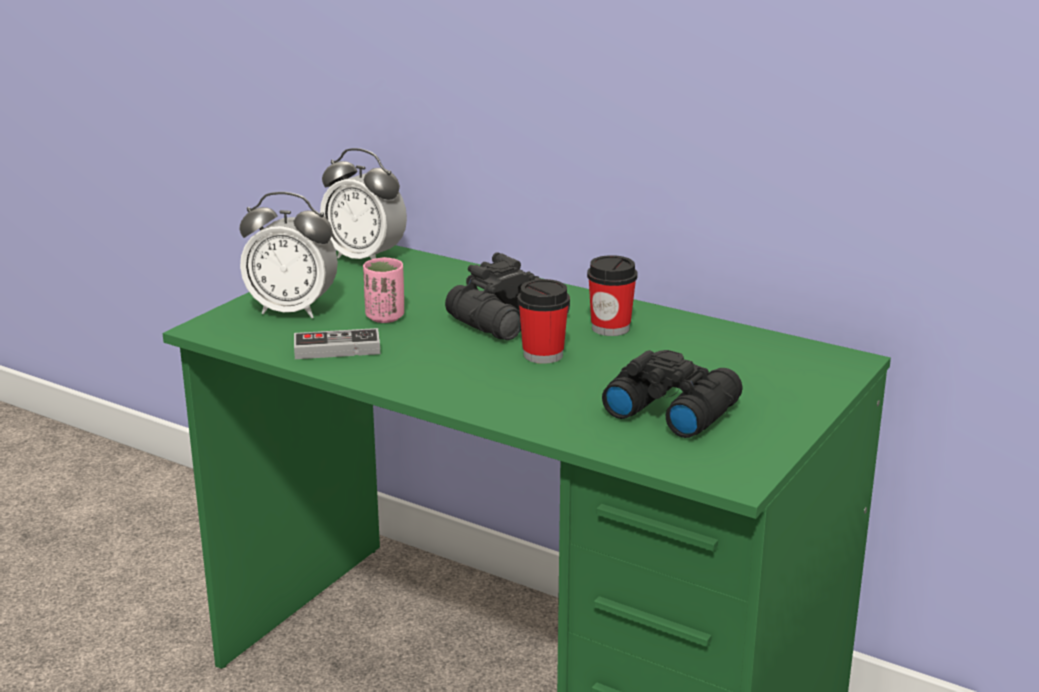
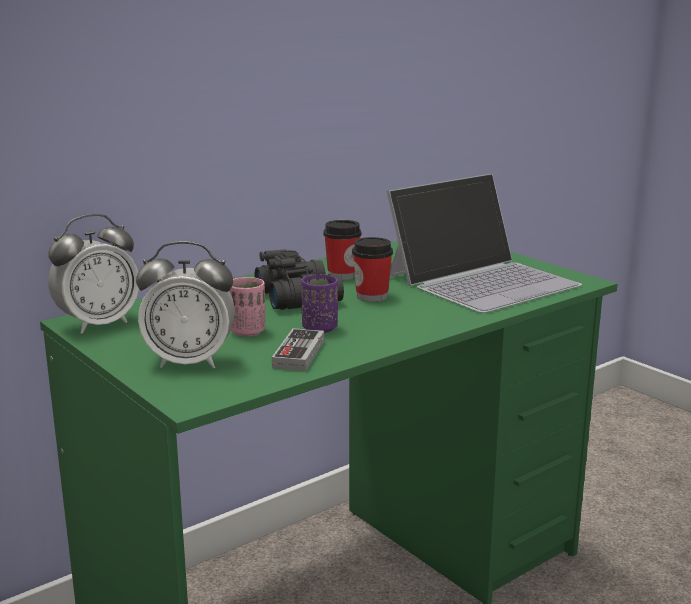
camera: 70 degrees left, 5 degrees down
alarm clock [239,192,338,318] -> alarm clock turned 60 degrees clockwise [136,241,235,369]
black binoculars [602,350,743,438] -> laptop [386,174,582,313]
none -> purple cup [302,274,338,333]

